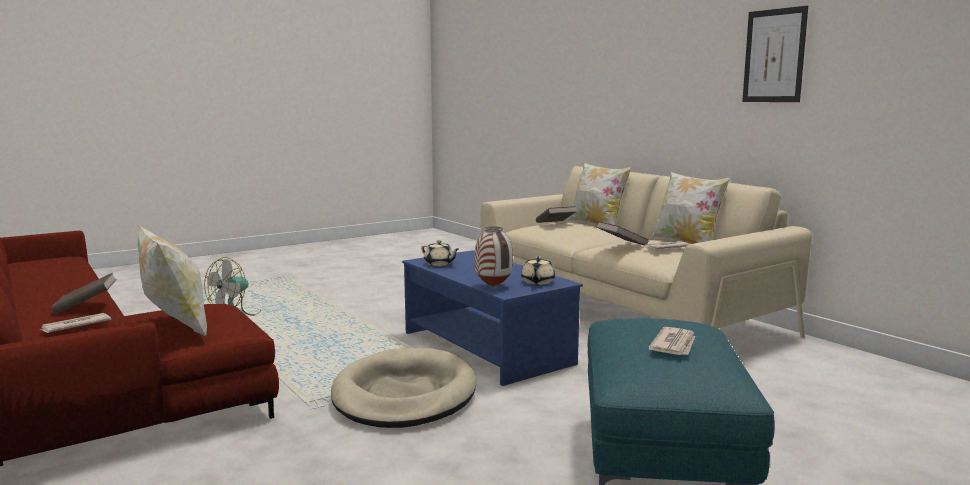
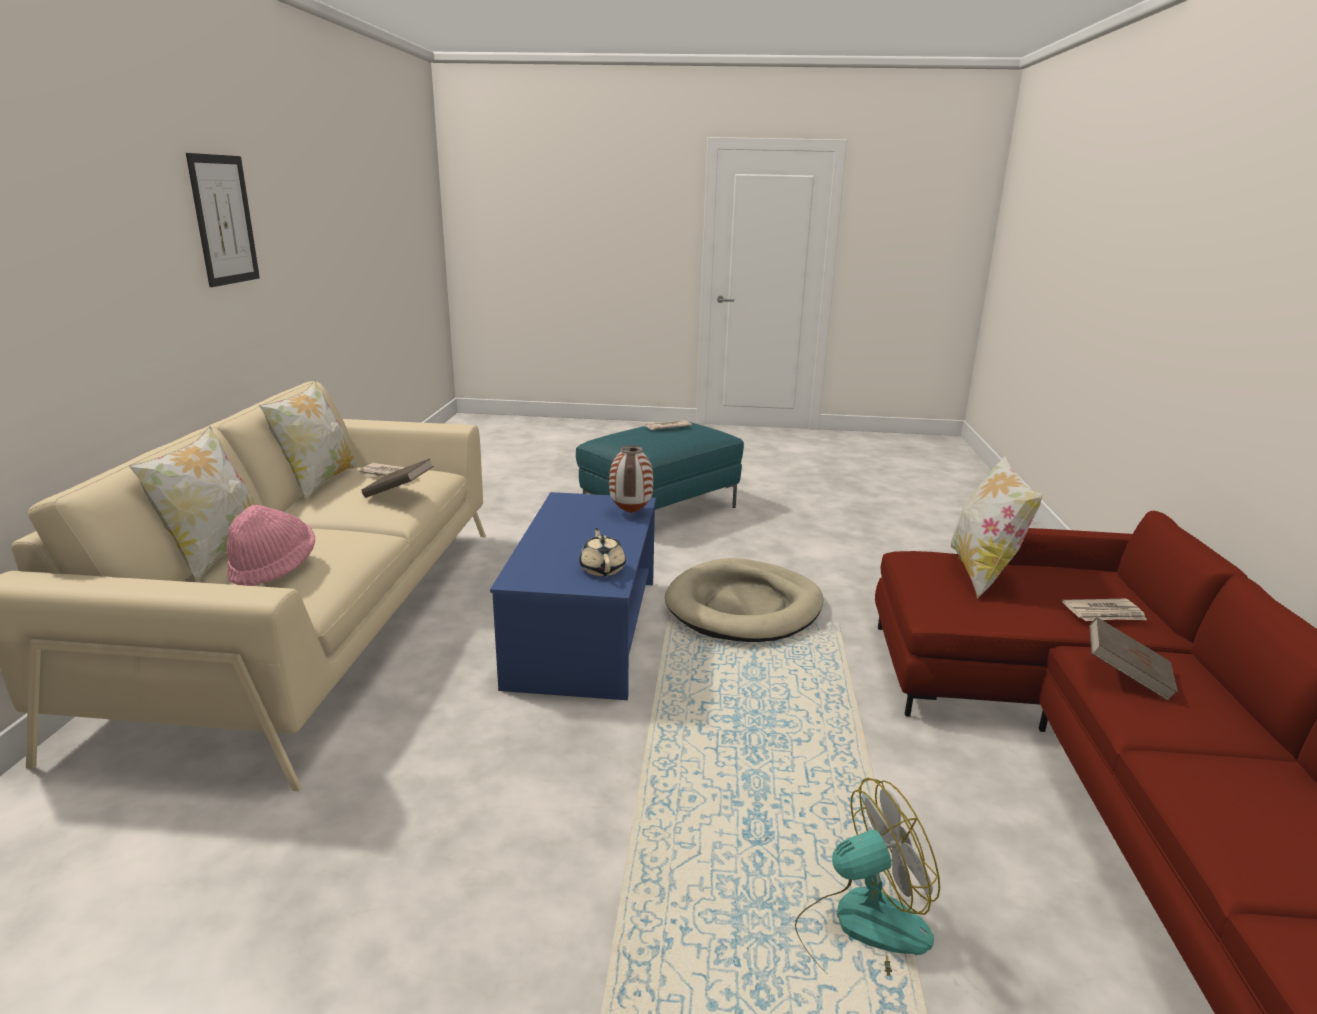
camera: 140 degrees left, 10 degrees up
beige teapot [521,256,555,285] -> none
brown book [536,206,576,223] -> pink hat [226,505,315,586]

